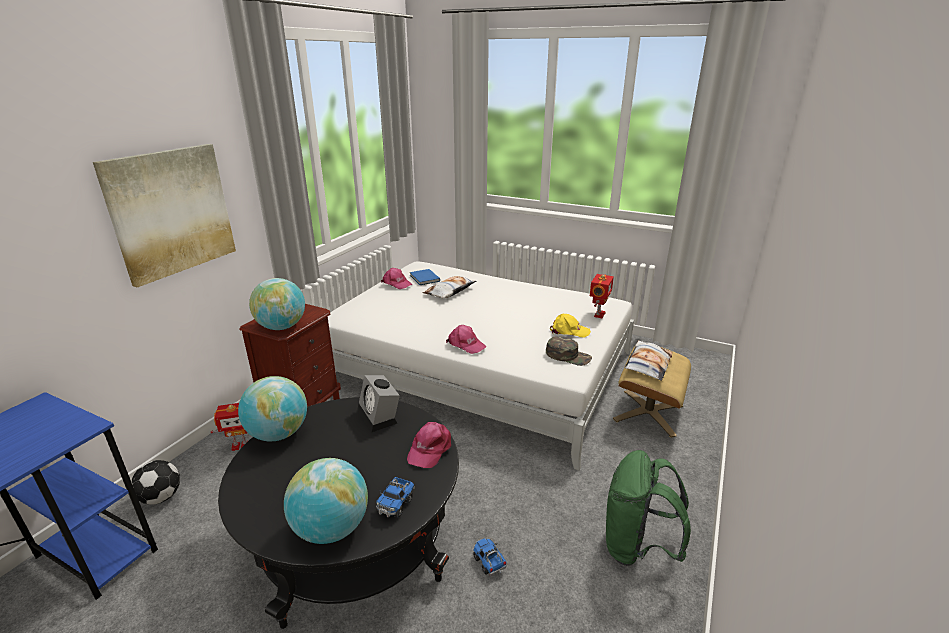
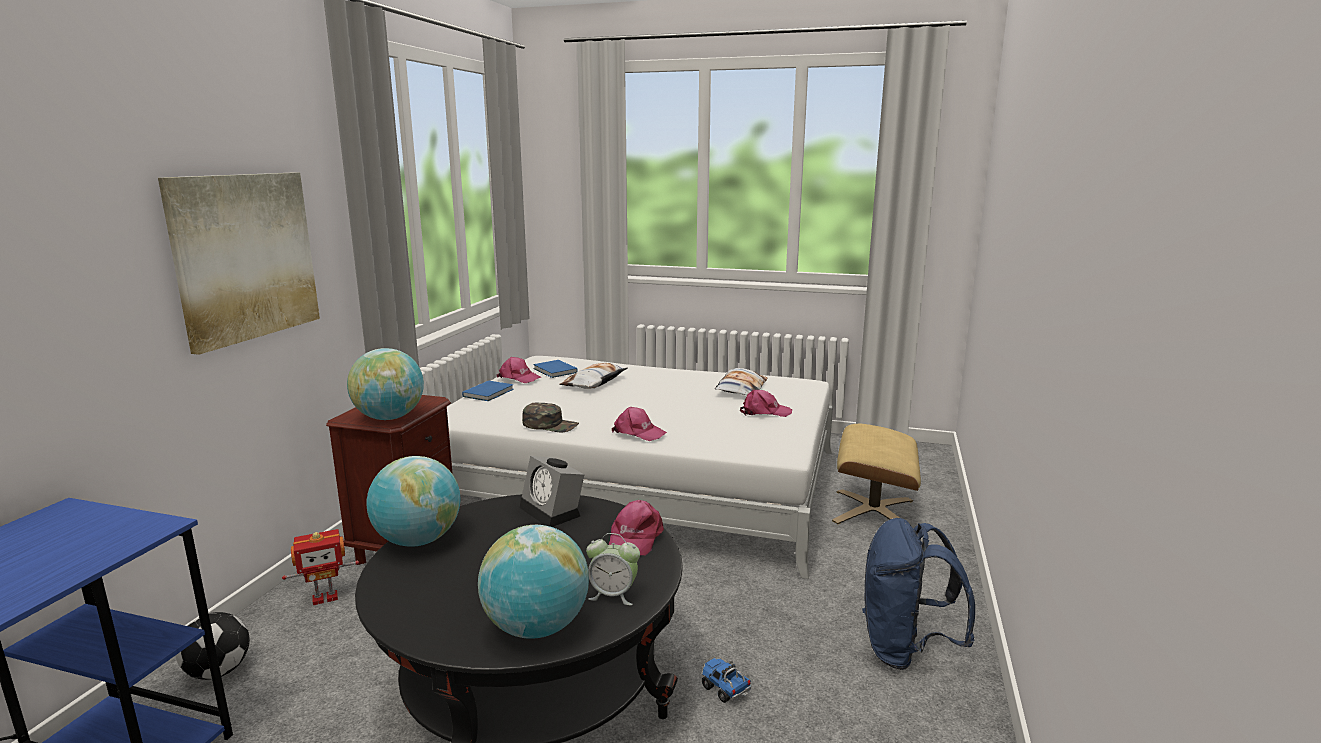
camera: 10 degrees left, 10 degrees down
toy truck [376,477,414,518] -> alarm clock [586,533,640,605]
green cap [546,336,592,366] -> green cap moved to [522,402,579,432]
yellow cap [550,314,591,338] -> pink cap [740,390,792,417]
toy robot [590,274,614,318] -> none
green backpack [606,450,691,566] -> blue backpack [862,518,975,670]
pillow [625,340,673,381] -> pillow moved to [715,368,767,395]
none -> blue book [462,381,514,401]

